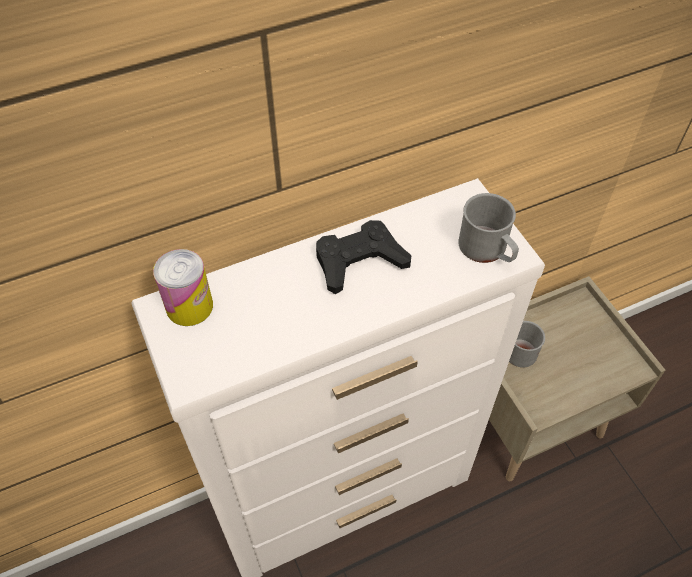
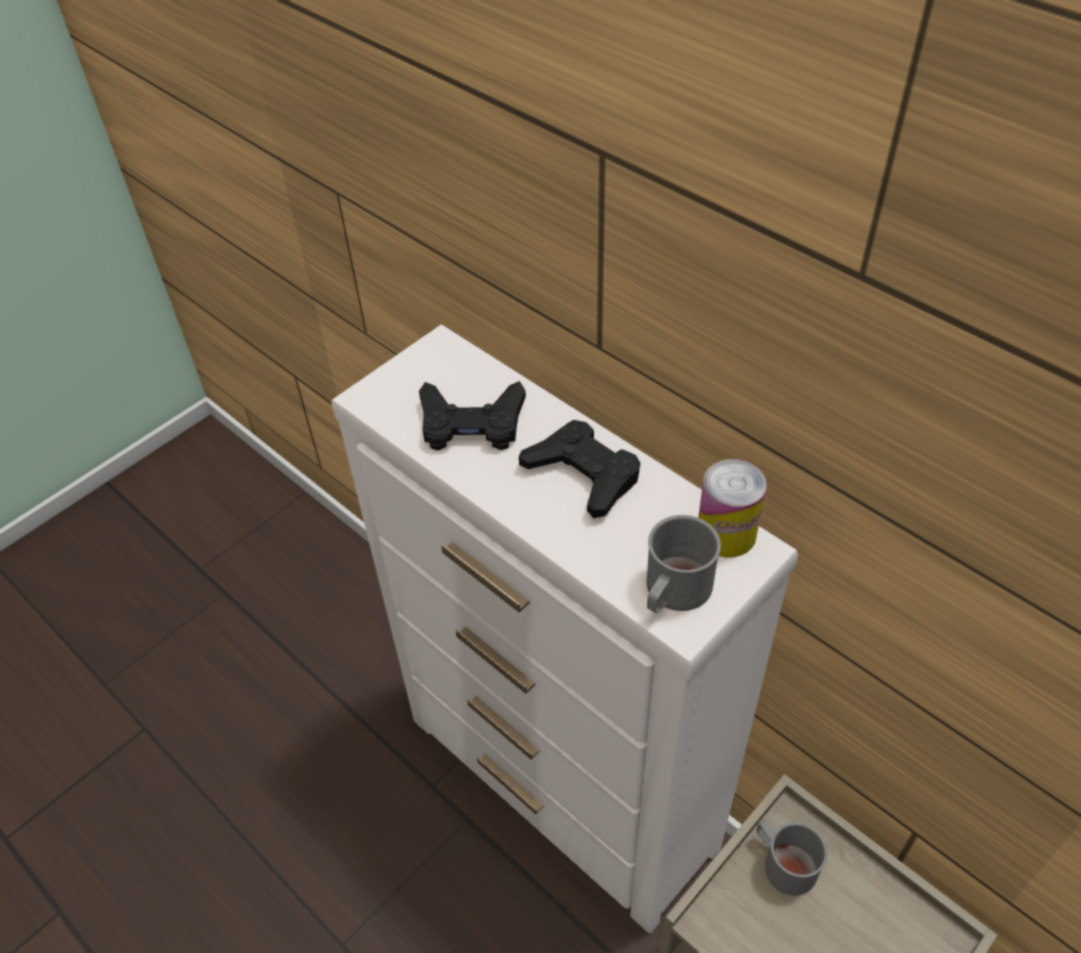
camera: 70 degrees right, 5 degrees down
can [153,249,213,326] -> can moved to [698,459,767,557]
none -> black game controller [419,381,526,451]

